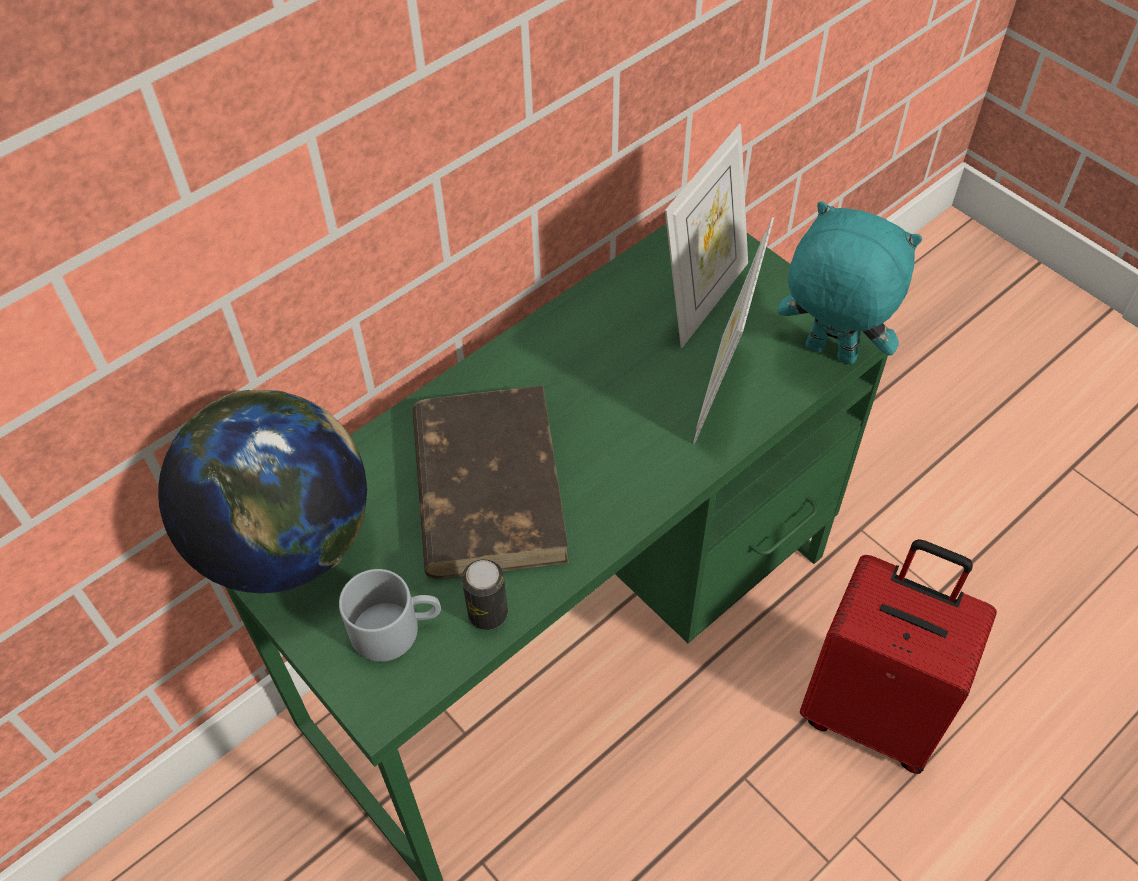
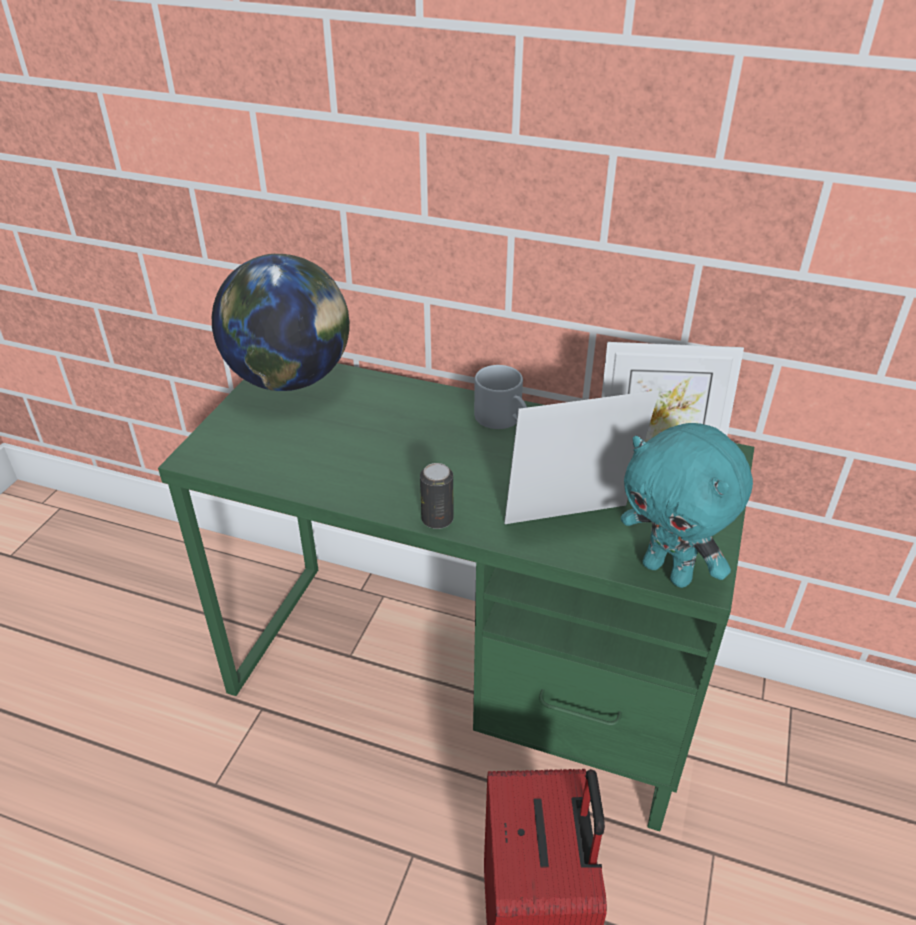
camera: 60 degrees right, 15 degrees down
grey mug [339,569,441,662] -> grey mug moved to [474,365,527,429]
brown book [413,386,569,579] -> none
can [462,559,508,630] -> can moved to [420,463,453,529]
turquoise plush toy [777,201,922,364] -> turquoise plush toy turned 135 degrees clockwise [621,423,753,588]

